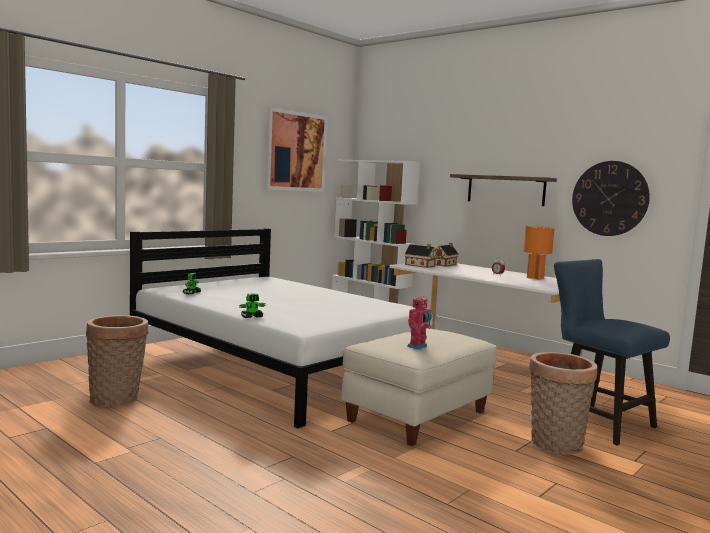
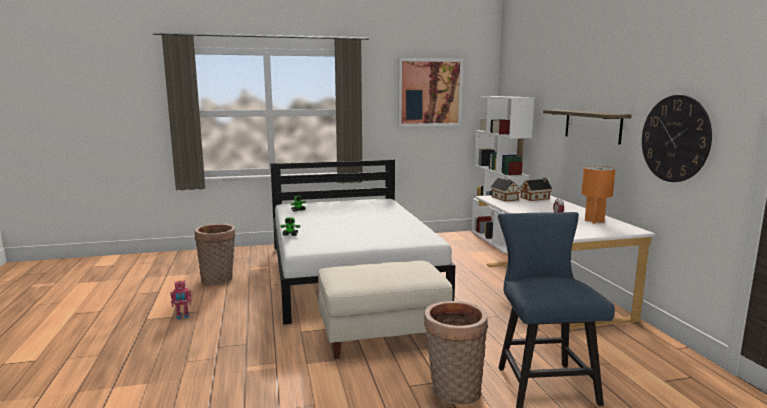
camera: 35 degrees right, 5 degrees up
toy robot [407,296,432,350] -> toy robot moved to [170,280,192,319]

